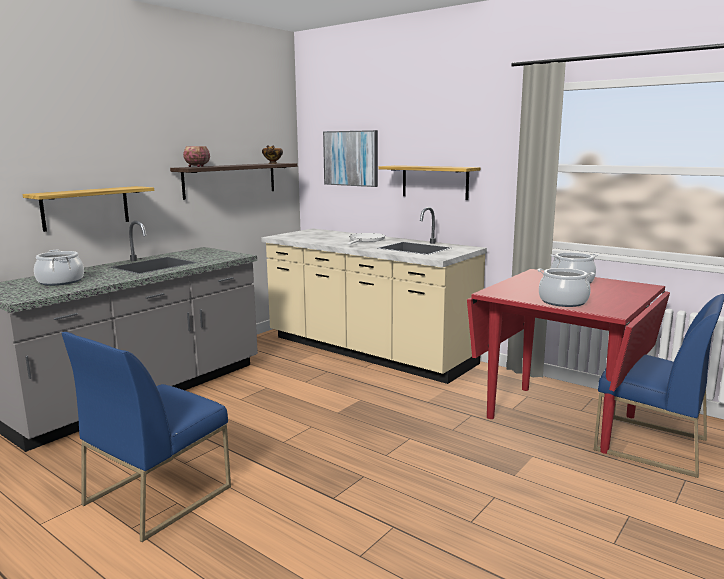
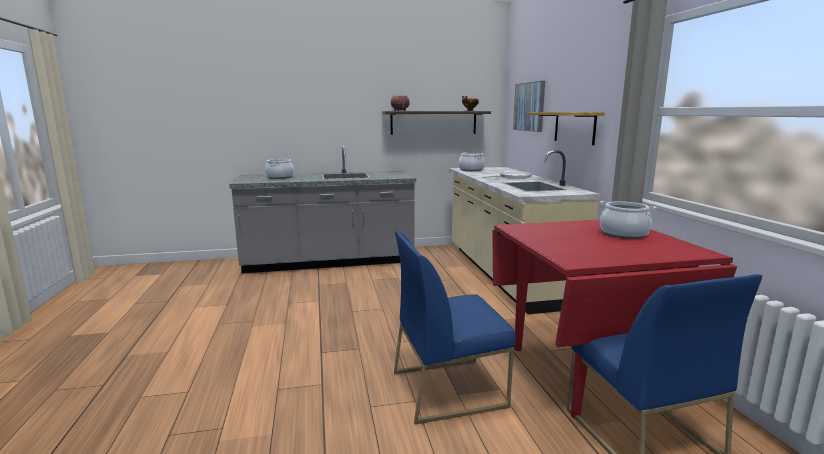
camera: 40 degrees right, 0 degrees up
shelf [23,186,154,232] -> none
blue chair [62,332,231,542] -> blue chair moved to [394,231,516,424]
cooking pot [538,268,595,307] -> cooking pot moved to [459,152,485,171]

